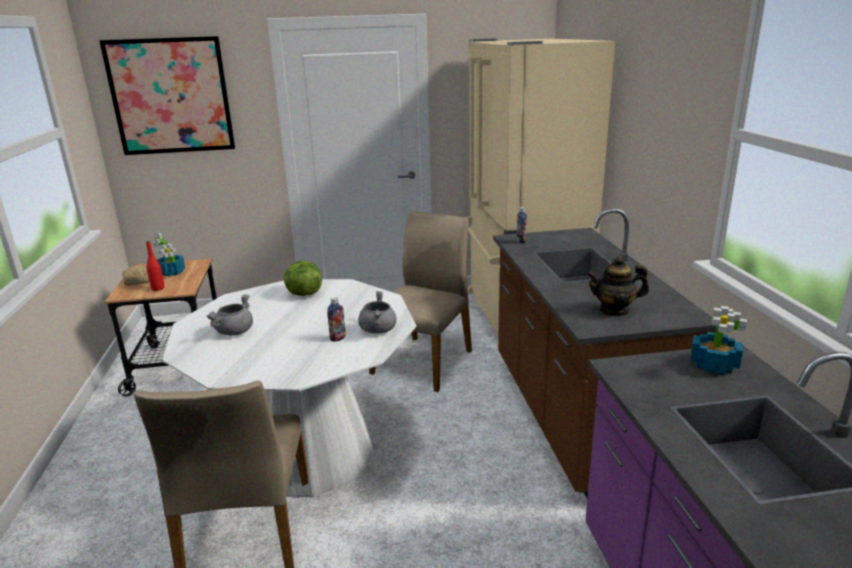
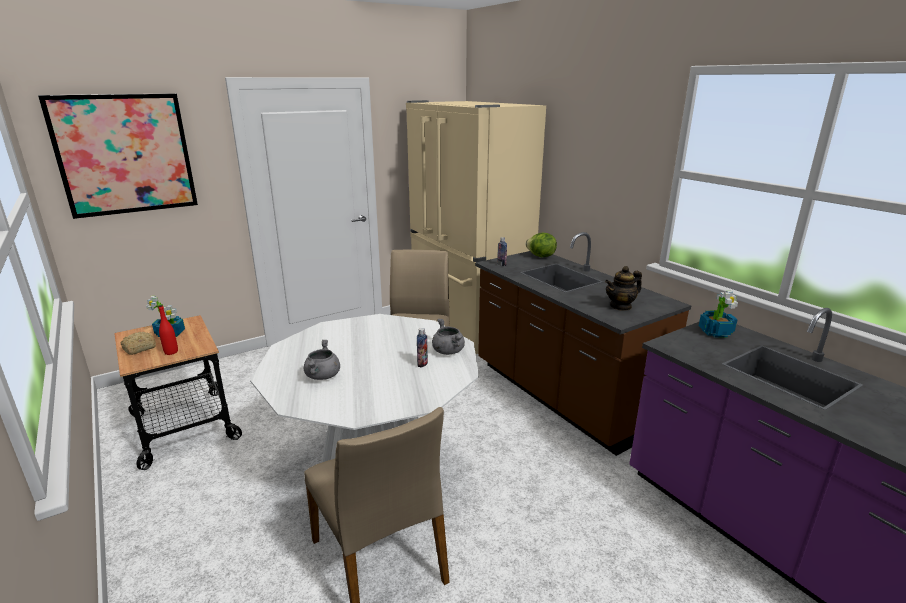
camera: 25 degrees left, 0 degrees up
lettuce [284,261,322,296] -> lettuce moved to [526,233,557,257]

